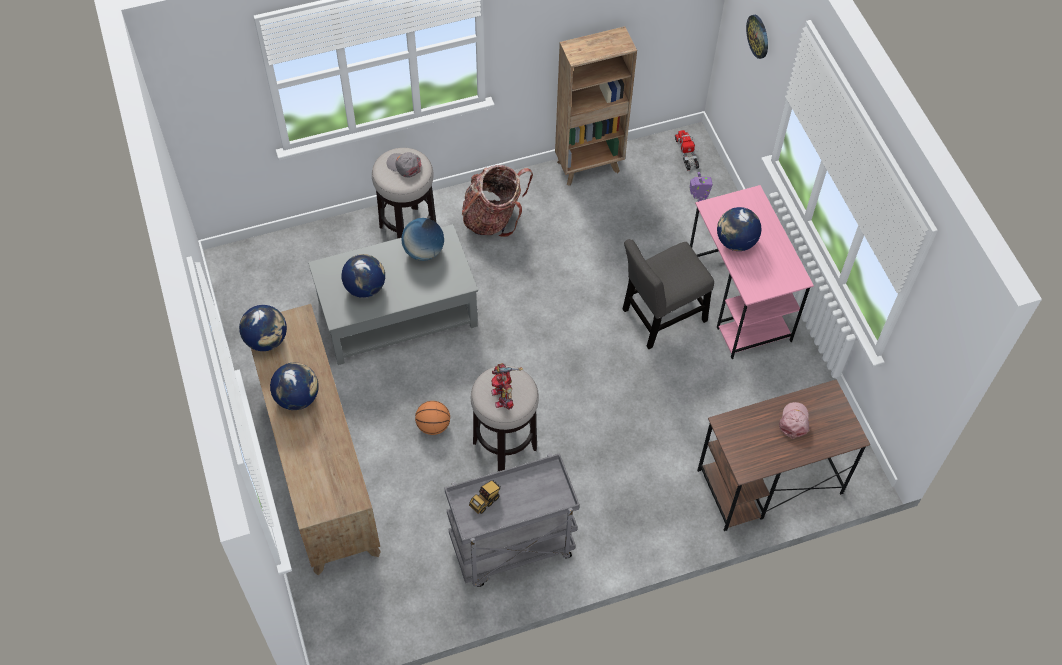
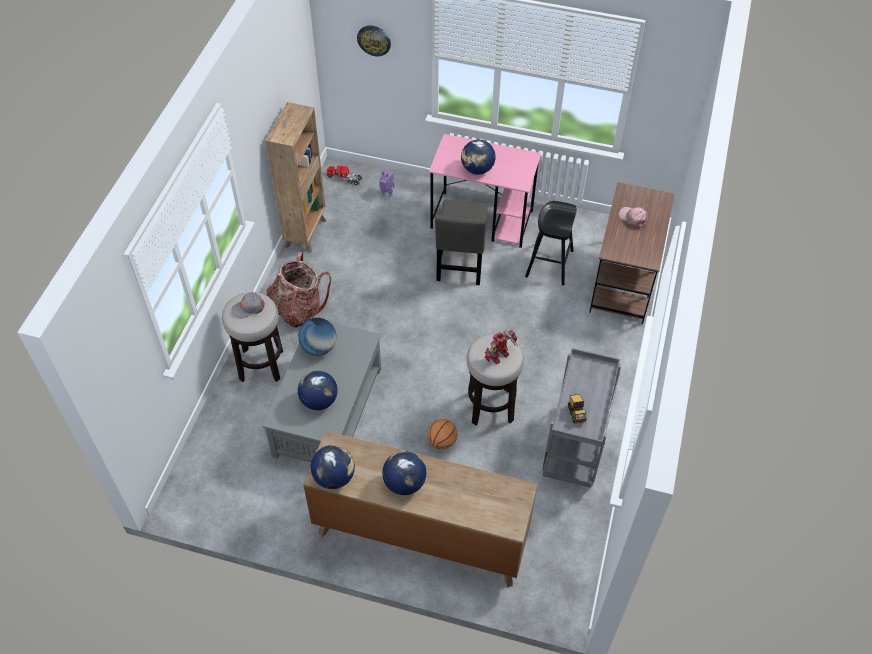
camera: 55 degrees left, 5 degrees down
toy robot [491,363,523,409] -> toy robot turned 120 degrees clockwise [485,330,517,364]
none -> black stool [525,201,577,286]

